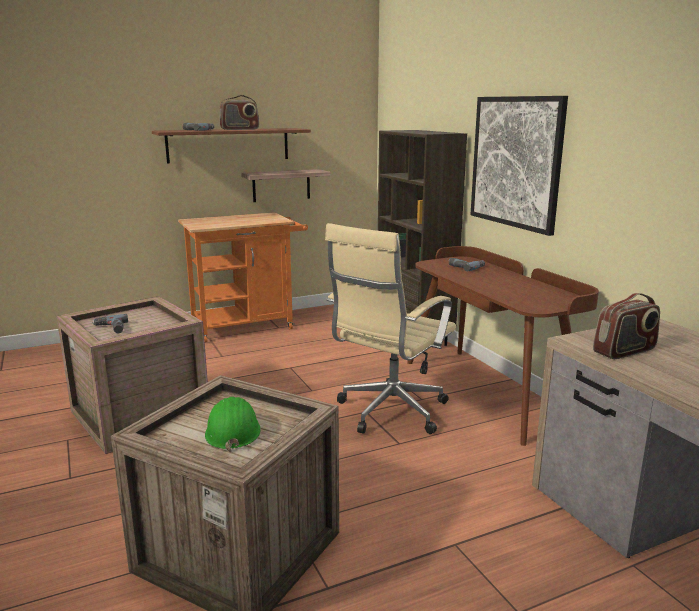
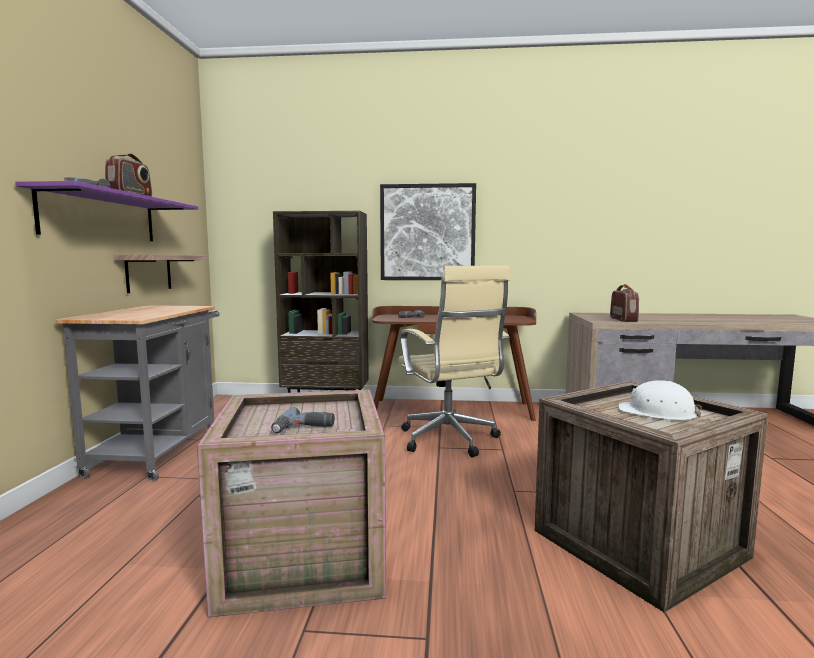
camera: 60 degrees left, 10 degrees down
brown shelf [152,128,311,163] -> purple shelf [15,181,198,241]
orange cart [178,212,308,343] -> grey cart [55,305,220,481]
green hard hat [205,397,261,452] -> white hard hat [619,380,703,420]

